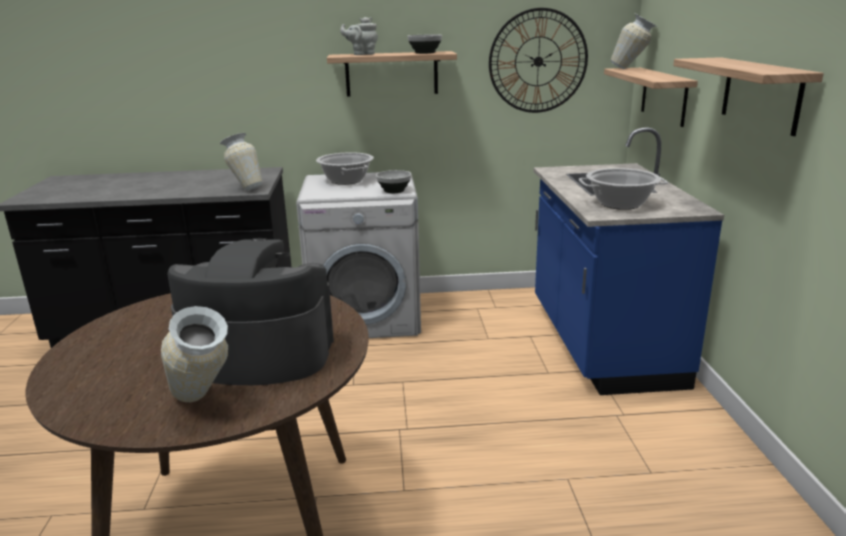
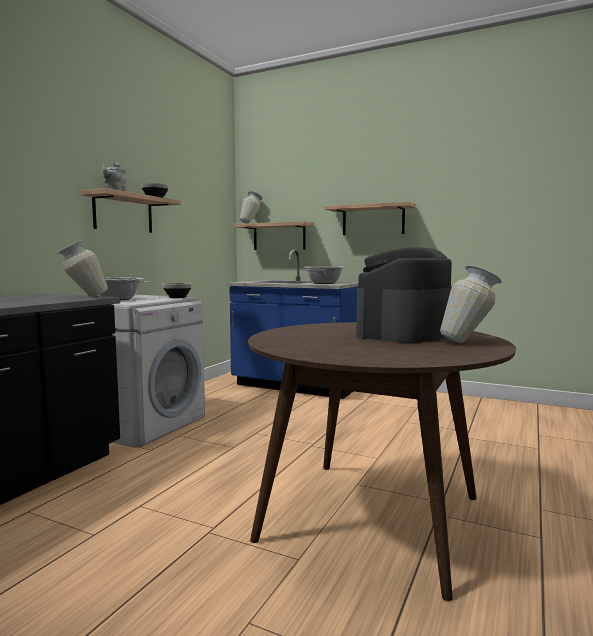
camera: 60 degrees left, 15 degrees down
wall clock [489,8,588,113] -> none

